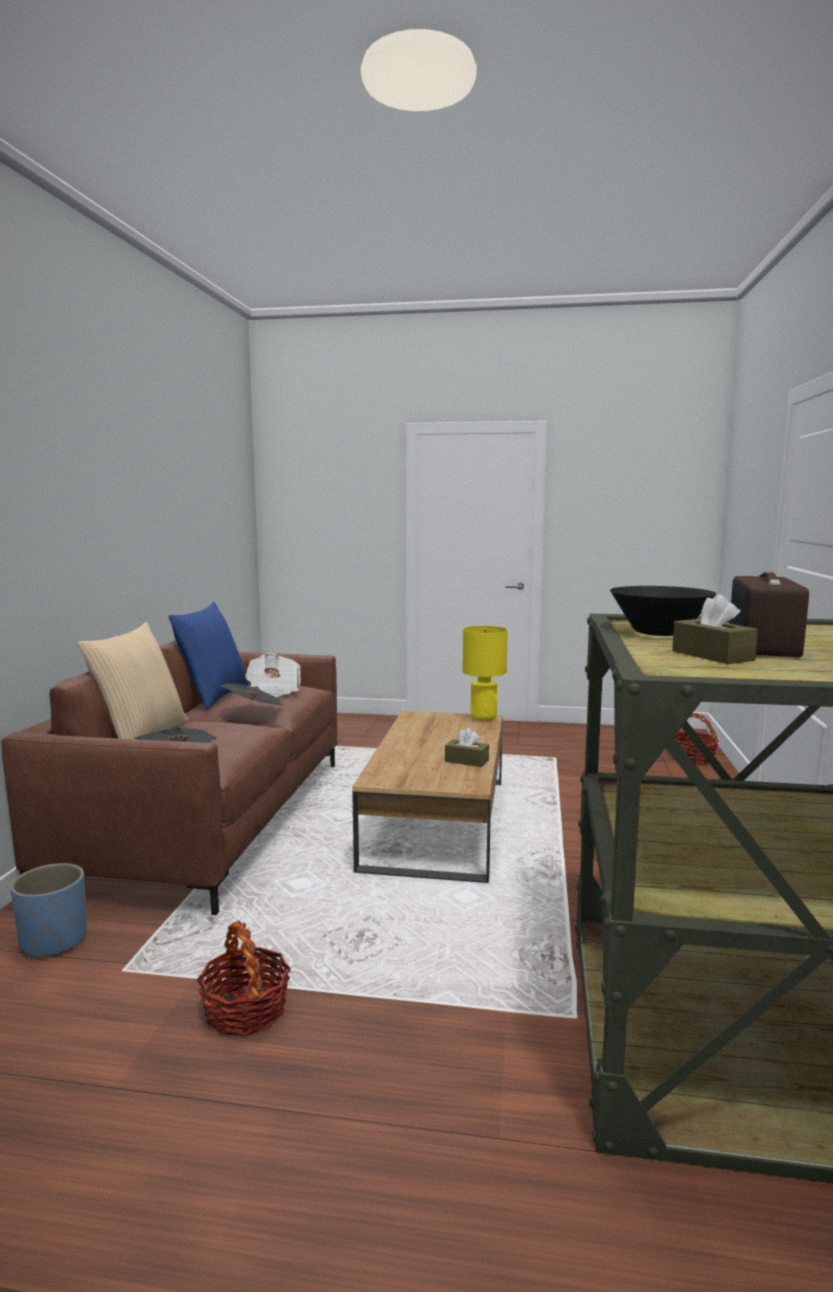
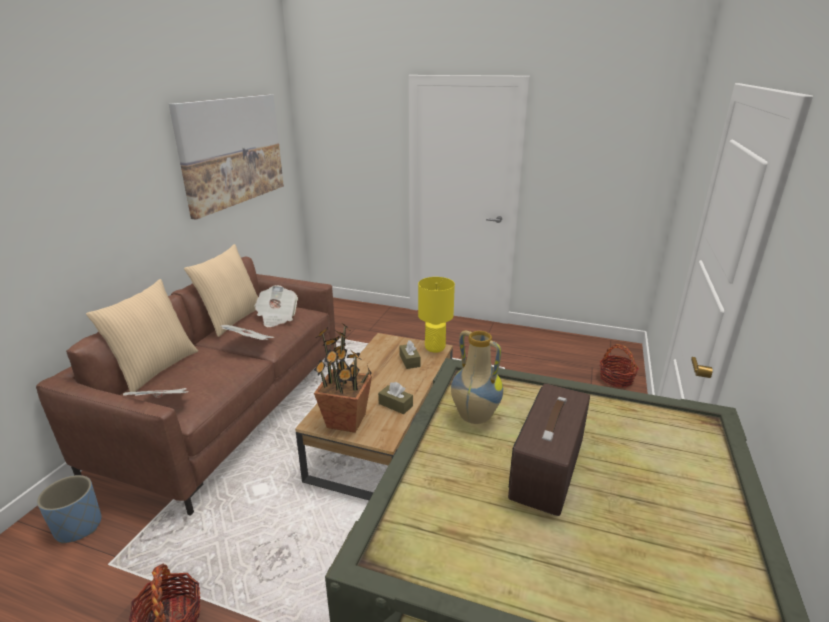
camera: 10 degrees right, 15 degrees up
blue pillow [169,602,249,709] -> beige pillow [184,244,258,337]
black bowl [610,586,716,636] -> vase [451,331,503,424]
brown tissue box [672,594,758,664] -> brown tissue box moved to [399,340,421,369]
none -> picture [169,94,284,220]
none -> potted plant [314,323,372,433]

